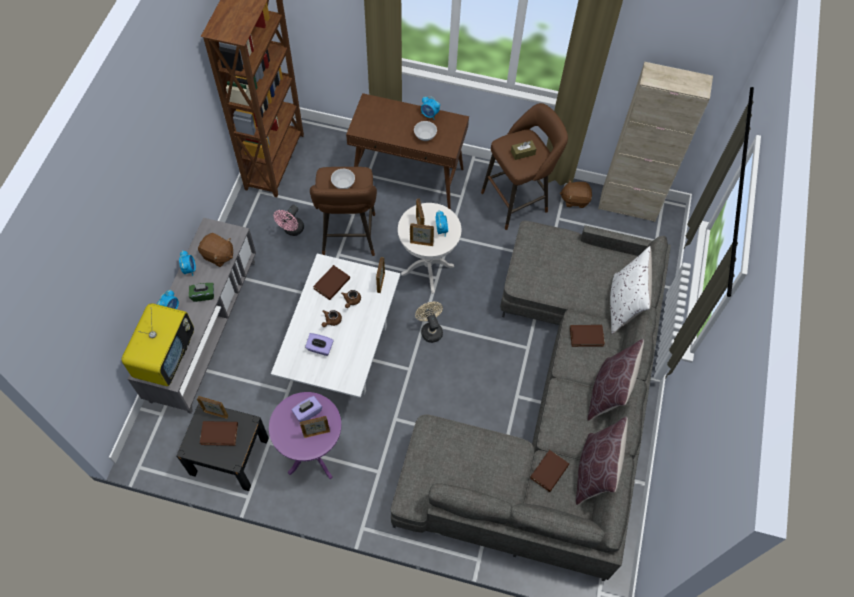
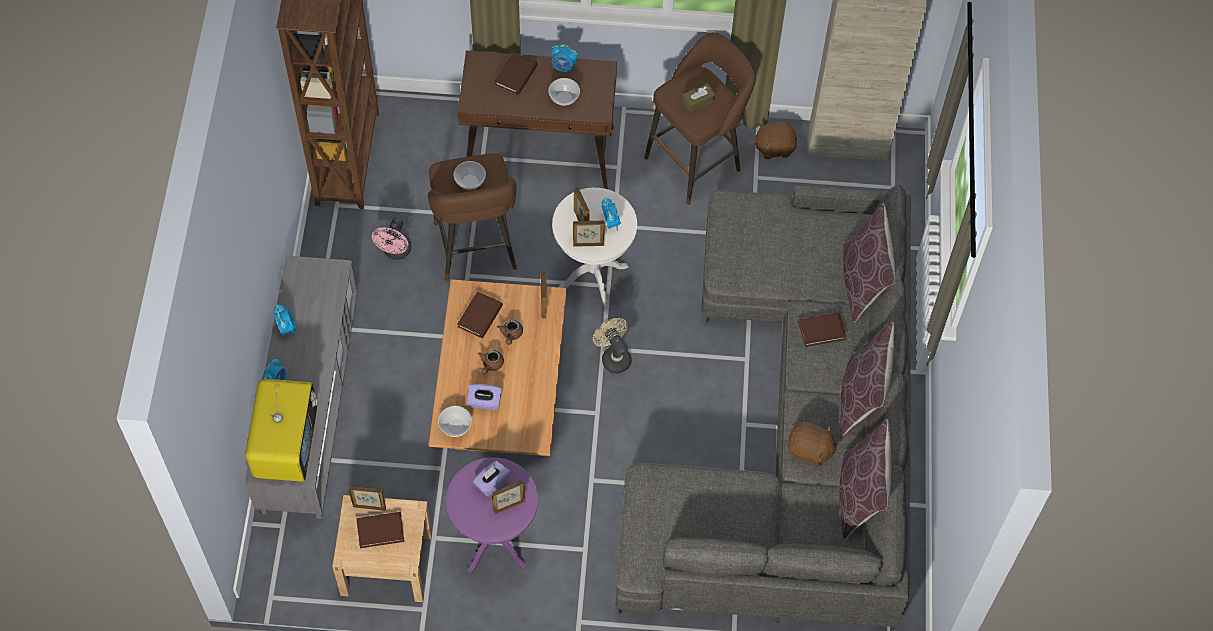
camera: 10 degrees left, 0 degrees up
black nightstand [176,403,269,491] -> beige nightstand [332,495,432,602]
green tissue box [189,283,214,302] -> none
brown plush toy [198,233,233,267] -> brown plush toy moved to [788,422,838,467]
white coffee table [271,253,400,398] -> brown coffee table [429,279,567,456]
brown book [530,450,569,492] -> brown book moved to [494,52,538,95]
white pillow [610,246,652,334] -> brown pillow [843,203,895,323]
none -> bowl [438,406,472,437]

